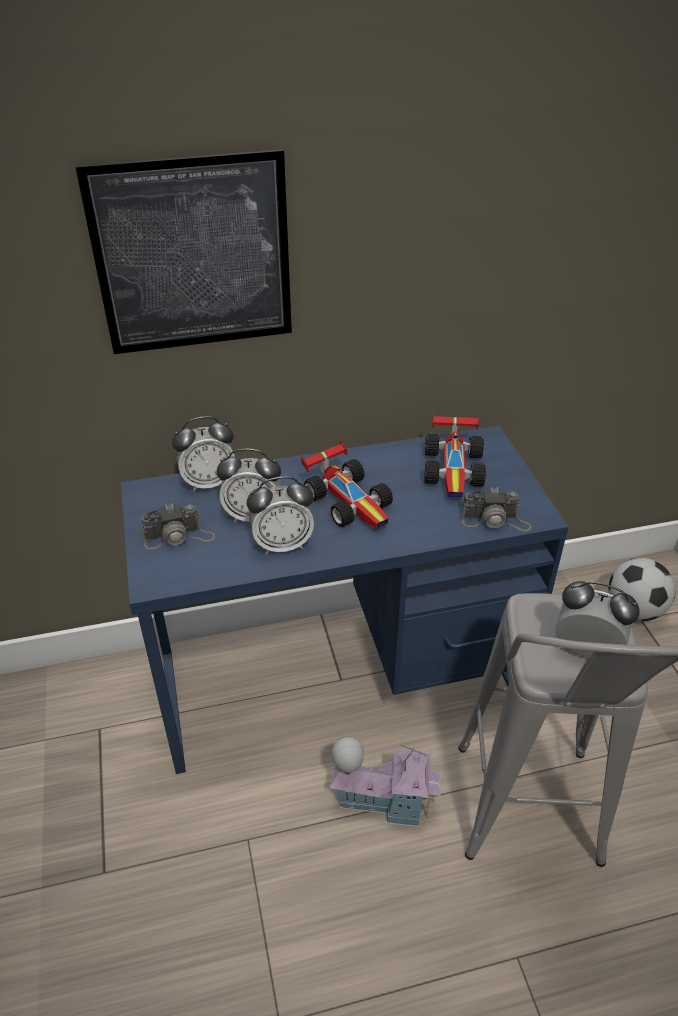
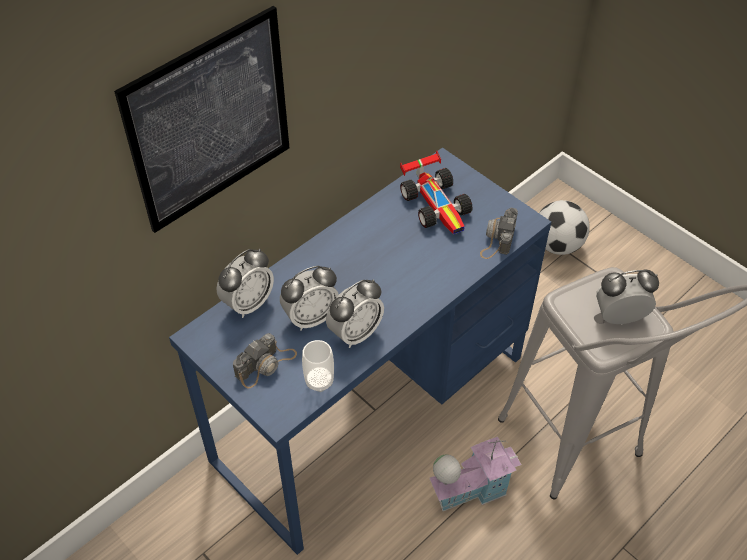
camera: 30 degrees left, 10 degrees up
toy car [301,440,393,529] -> none
camera [462,487,532,531] -> camera turned 135 degrees clockwise [480,207,518,259]
none -> cup [302,340,334,392]

